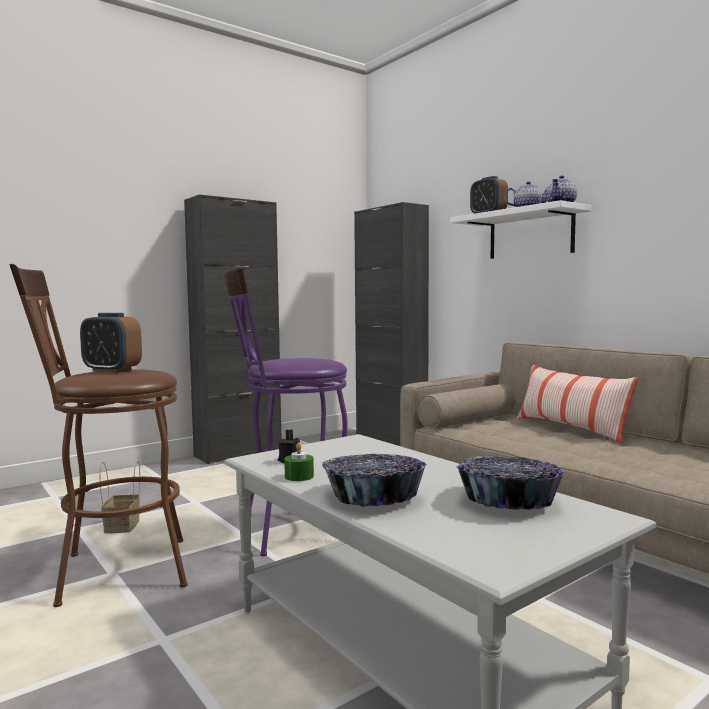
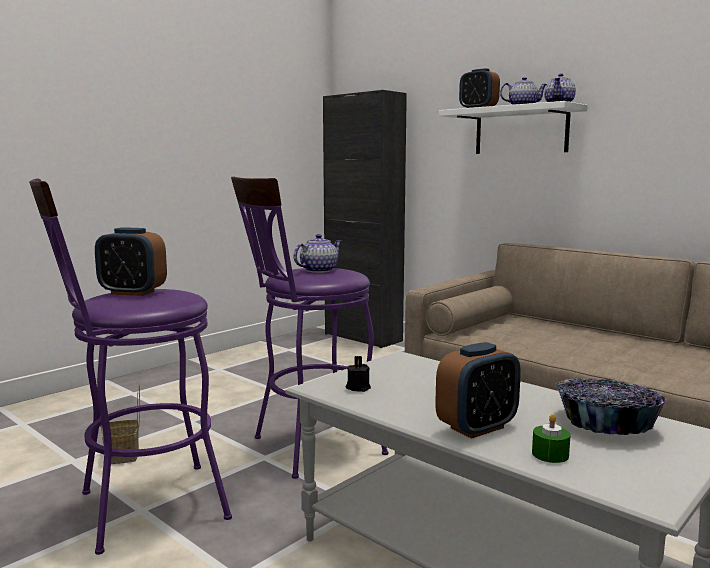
camera: 10 degrees left, 5 degrees up
brown stool [9,264,188,607] -> purple stool [29,178,232,555]
black cabinet [184,194,282,464] -> none
green candle [284,442,314,481] -> green candle moved to [532,414,570,463]
bowl [322,454,427,507] -> alarm clock [435,342,521,439]
pillow [517,365,638,443] -> none
none -> teapot [294,234,342,273]

